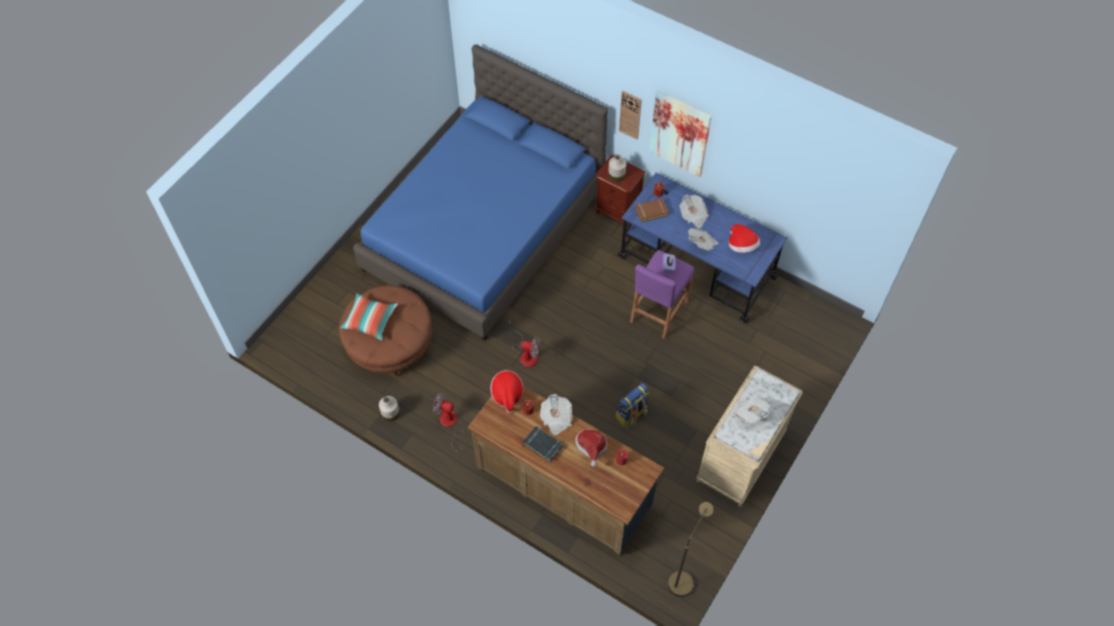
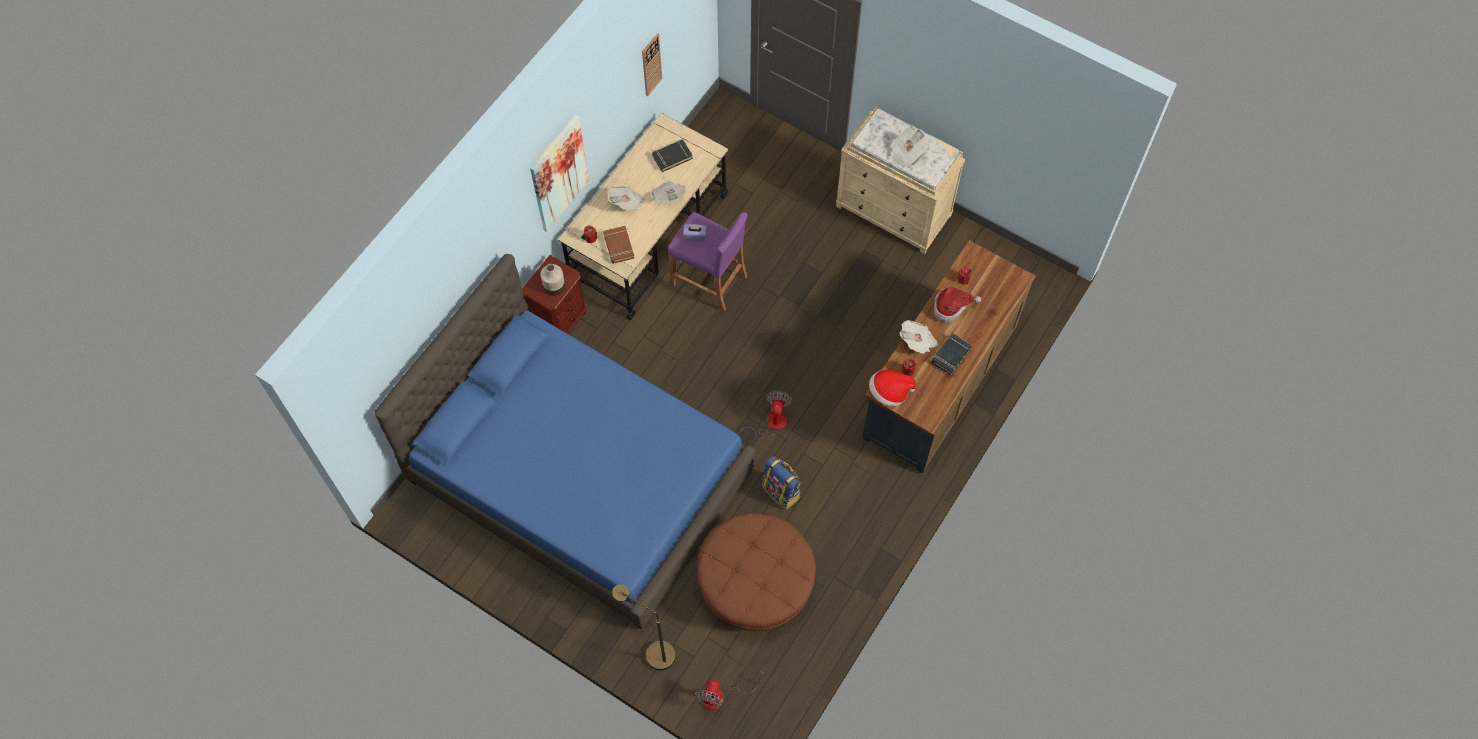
camera: 90 degrees left, 5 degrees up
pillow [340,293,398,341] -> none
beige vase [379,396,400,422] -> none
fan [433,393,464,452] -> fan moved to [695,671,764,710]
backpack [615,383,649,428] -> backpack moved to [762,457,801,510]
blue desk [618,173,788,323] -> beige desk [558,113,729,320]
wall clock [619,91,642,140] -> wall clock moved to [642,33,662,96]
brown floor lamp [668,502,714,597] -> brown floor lamp moved to [611,584,676,670]
hat [728,224,760,253] -> black book [652,139,693,172]

